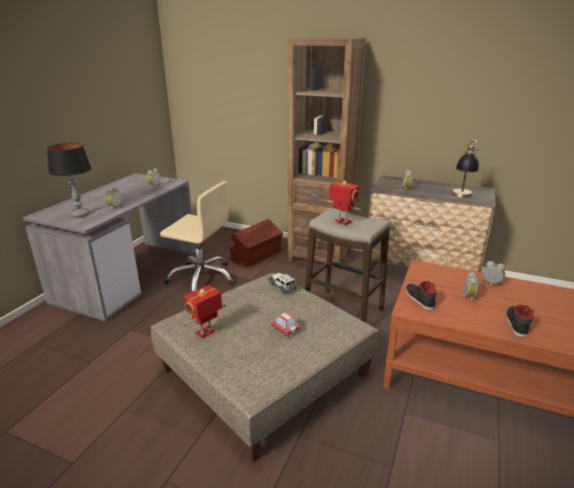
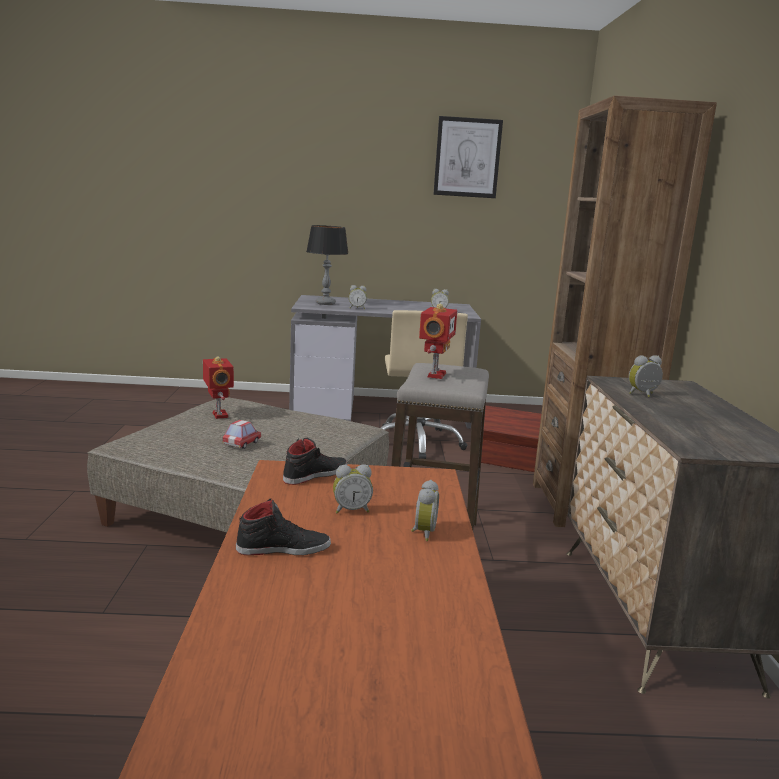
camera: 65 degrees right, 10 degrees down
toy robot [183,285,226,338] -> toy robot turned 45 degrees clockwise [203,356,234,419]
toy car [269,272,297,293] -> none
table lamp [451,139,479,198] -> none
none -> picture [433,116,503,198]

